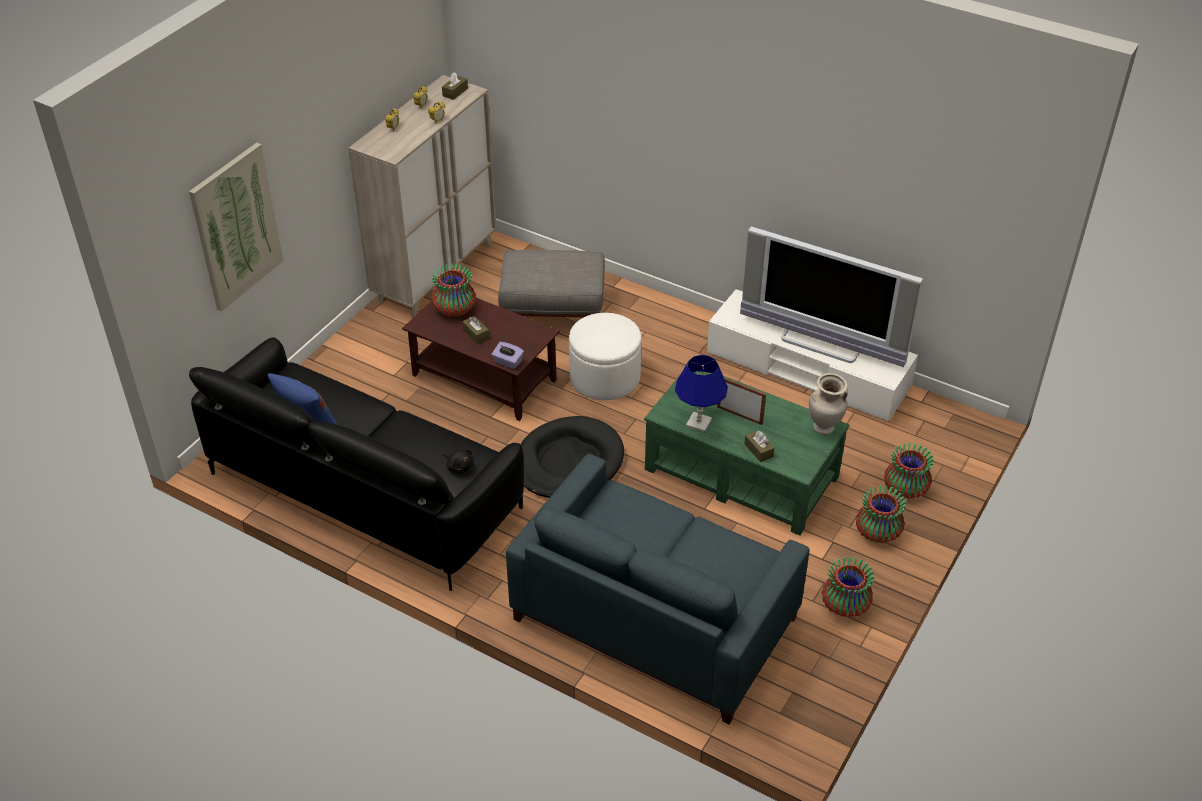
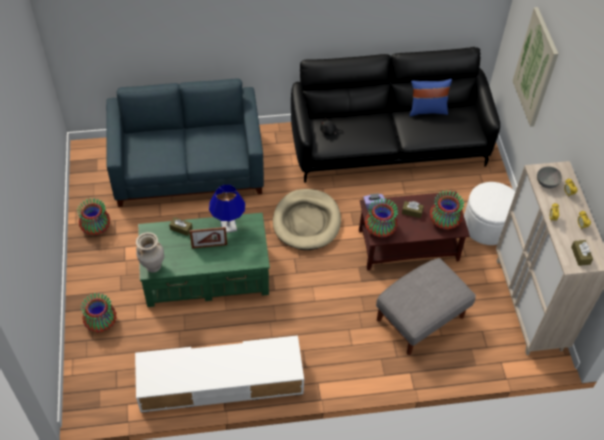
camera: 140 degrees right, 10 degrees up
black dog bed [521,416,624,498] -> beige dog bed [273,189,341,250]
white ottoman [569,313,641,400] -> white ottoman moved to [464,182,515,245]
television [740,226,923,367] -> none
vase [856,485,907,544] -> vase moved to [365,198,398,237]
none -> grey bowl [537,166,562,189]

